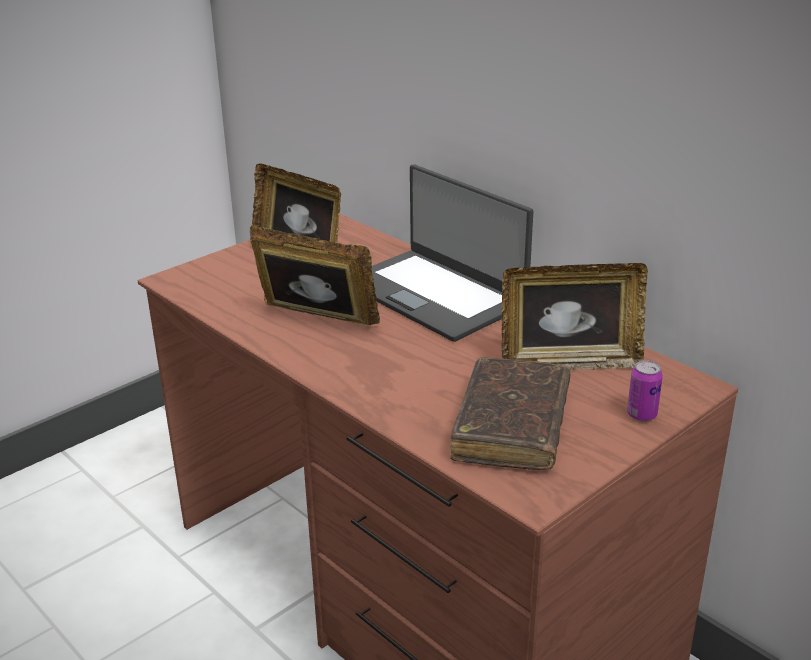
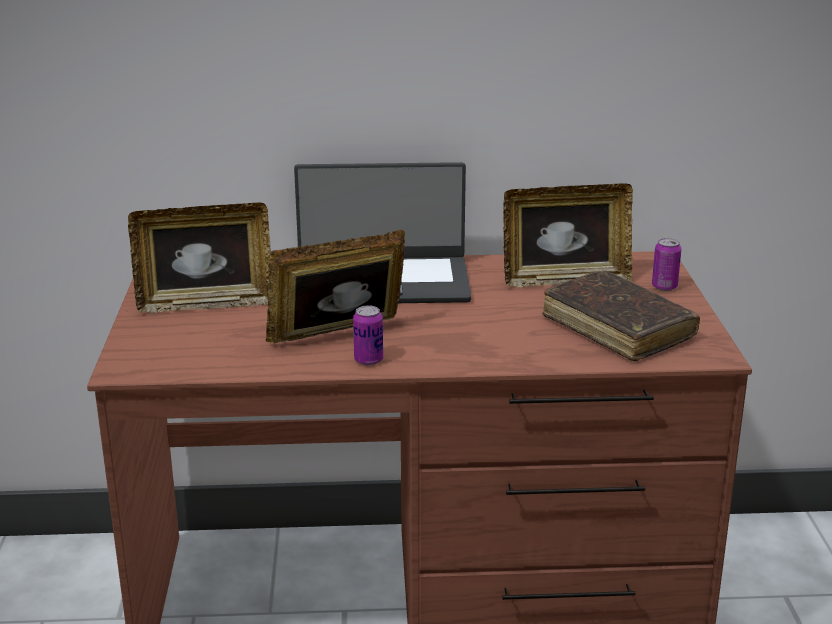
camera: 50 degrees left, 5 degrees down
picture frame [501,263,648,370] -> picture frame turned 45 degrees clockwise [503,183,633,287]
none -> can [353,305,383,366]

